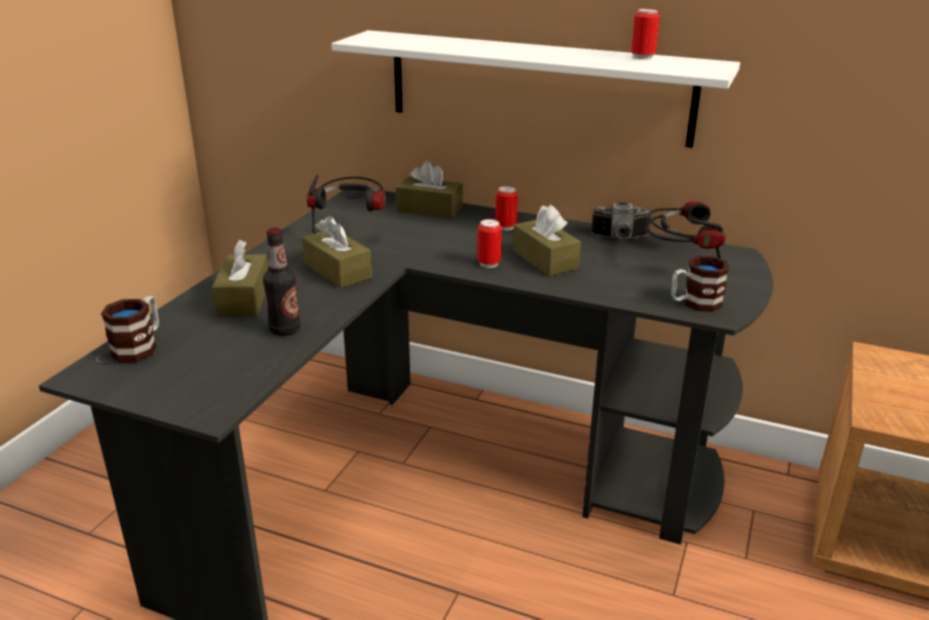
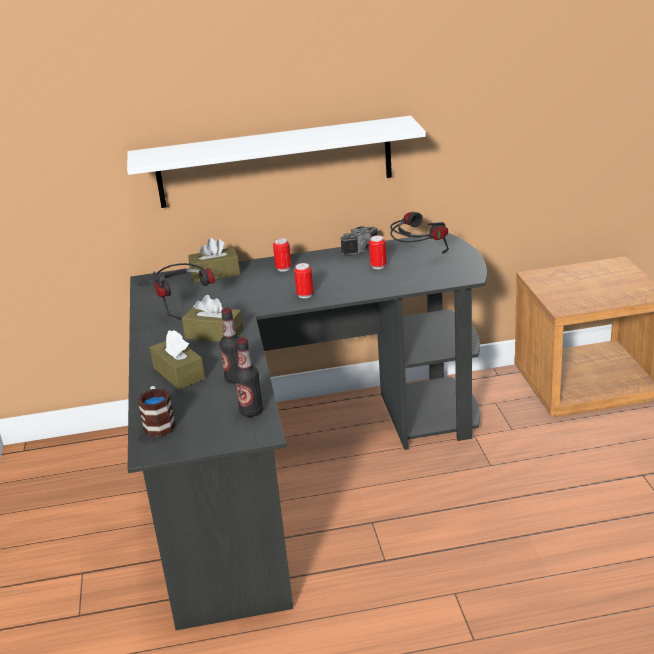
camera: 30 degrees left, 0 degrees up
brown tissue box [513,205,581,276] -> none
can [631,8,660,60] -> can moved to [369,235,387,269]
mug [671,256,729,312] -> none
none -> bottle [234,337,263,417]

